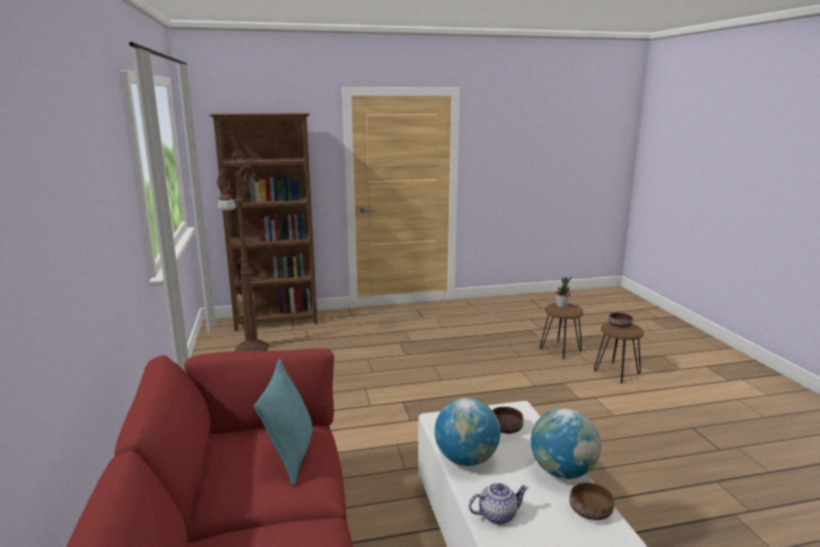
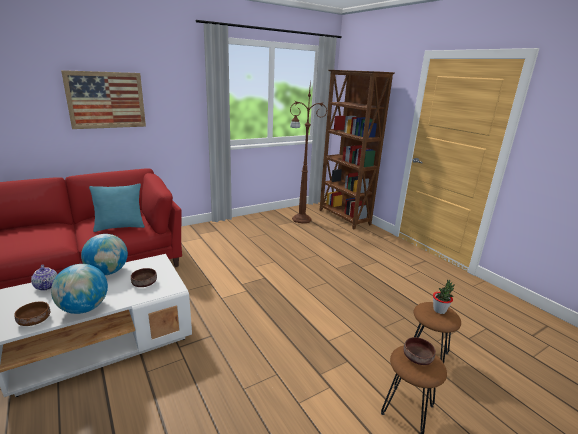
camera: 70 degrees right, 5 degrees up
none -> picture [61,70,146,129]

